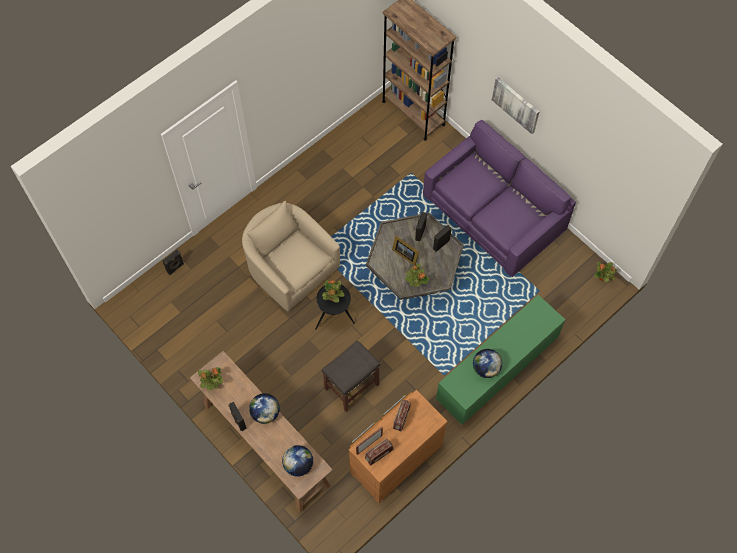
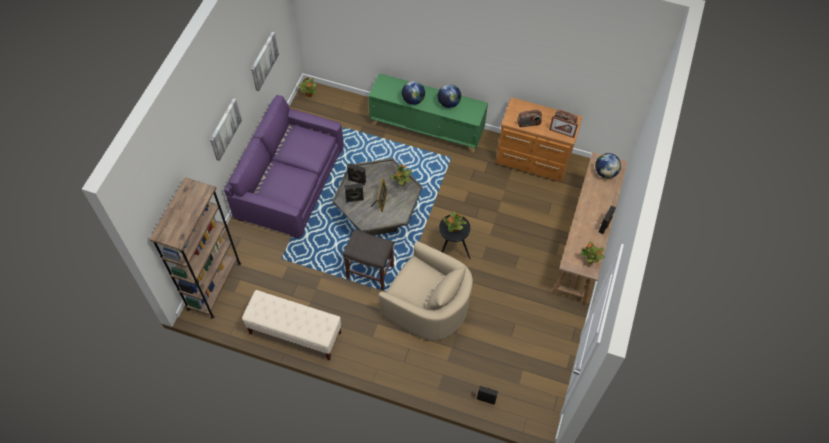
camera: 120 degrees left, 5 degrees down
beige armchair [242,201,340,311] -> beige armchair turned 75 degrees counterclockwise [379,241,473,341]
globe [249,393,280,424] -> globe moved to [402,81,425,105]
grey stool [322,340,380,412] -> grey stool moved to [343,229,394,291]
none -> beige bench [242,290,342,361]
none -> picture [251,32,279,91]

